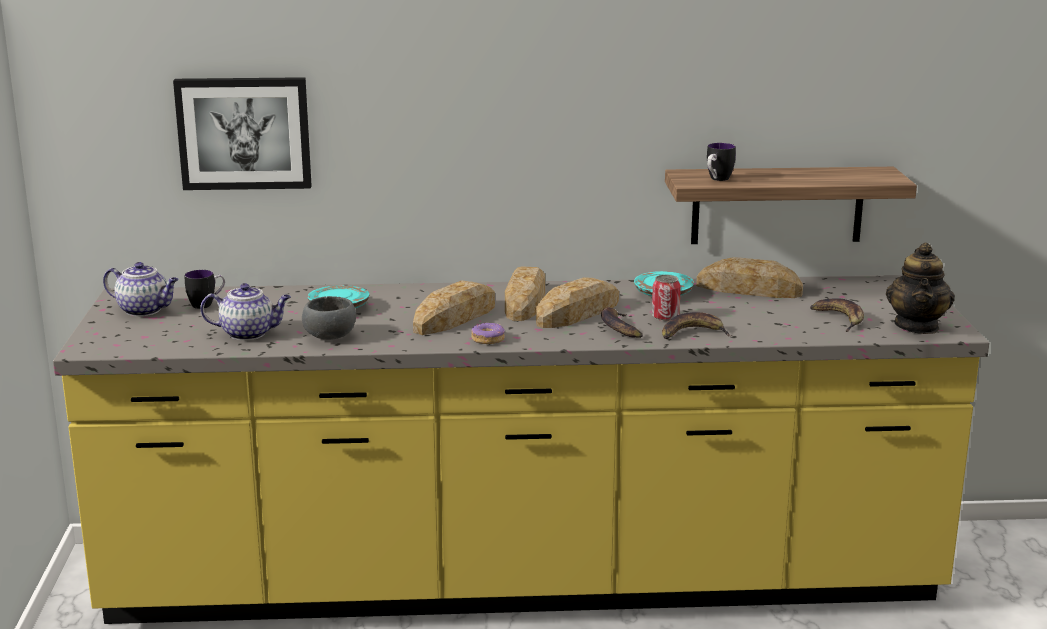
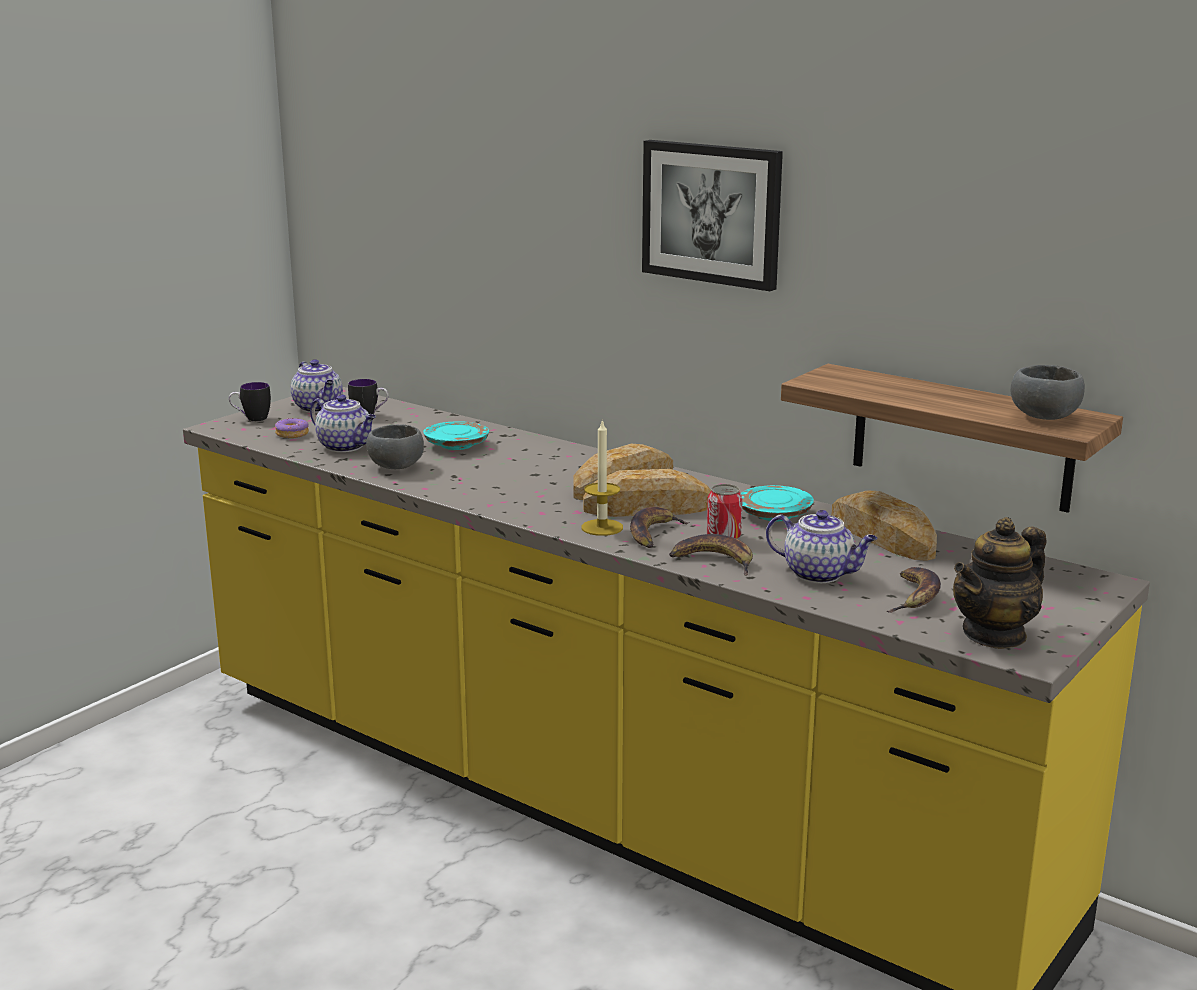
camera: 40 degrees right, 0 degrees up
picture [173,77,312,190] -> picture moved to [642,140,783,291]
bread [413,280,495,335] -> none
donut [471,322,505,344] -> donut moved to [275,418,309,438]
mug [707,143,736,181] -> mug moved to [229,382,271,421]
none -> candle [581,419,623,536]
none -> teapot [766,510,878,583]
none -> grey bowl [1010,365,1085,420]

